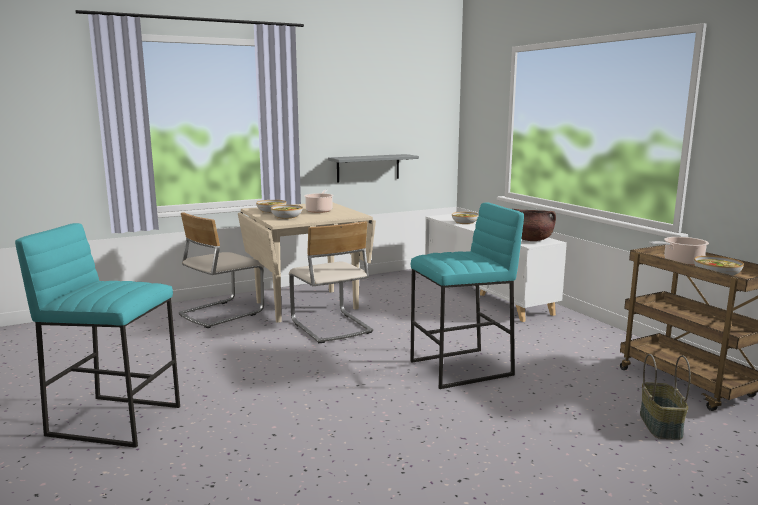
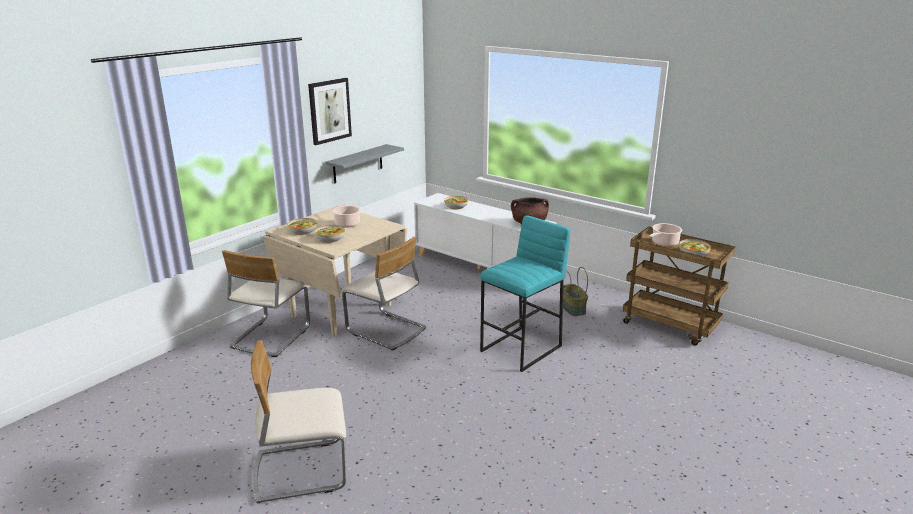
camera: 25 degrees left, 10 degrees up
turquoise stool [15,223,180,448] -> beige chair [251,340,346,504]
basket [640,354,691,440] -> basket moved to [563,267,588,316]
none -> picture [308,78,352,145]

